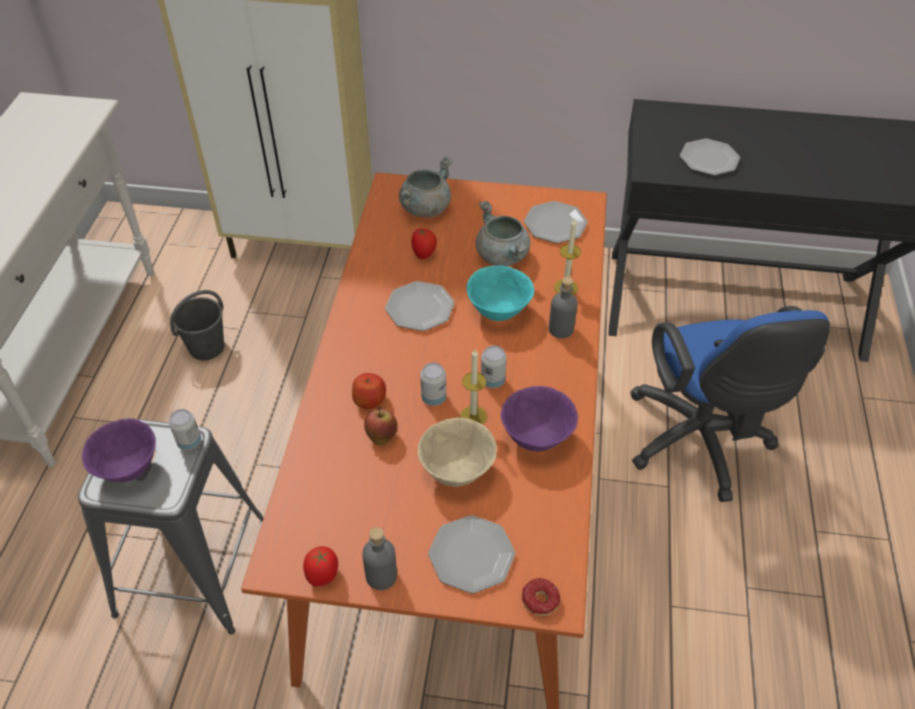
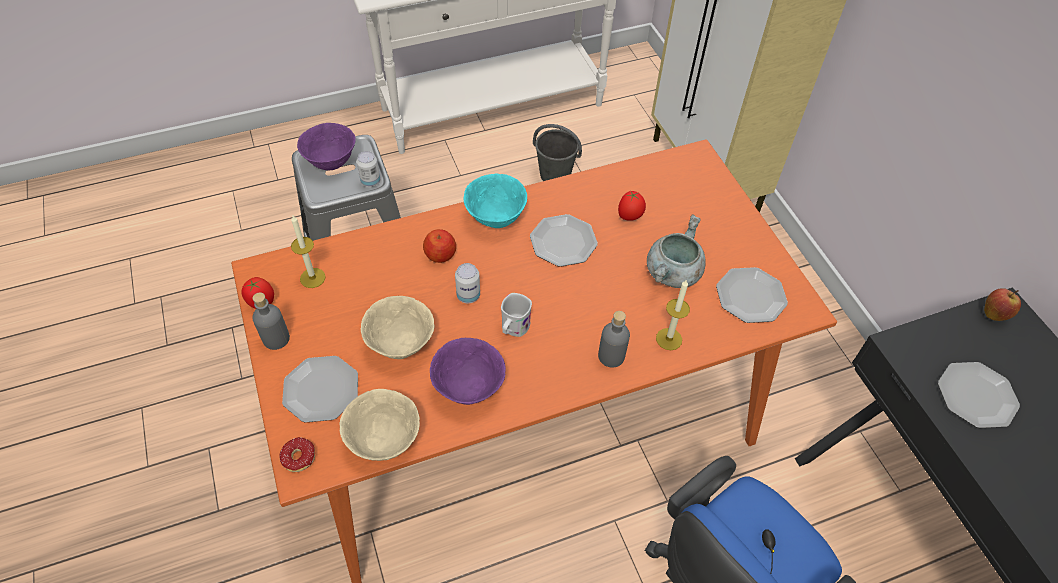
camera: 60 degrees right, 5 degrees up
apple [364,406,398,446] -> apple moved to [984,288,1021,321]
grey cooking pot [399,156,452,217] -> none
candle [460,349,487,425] -> candle moved to [291,216,326,288]
turquoise bowl [467,266,534,321] -> turquoise bowl moved to [464,173,527,228]
can [481,345,507,388] -> white mug [501,293,532,337]
none -> beige bowl [340,389,420,461]

